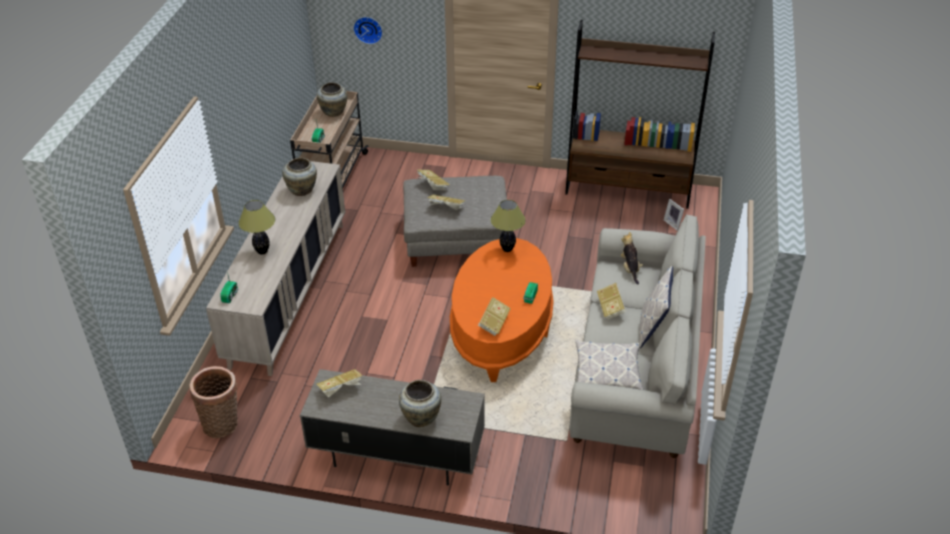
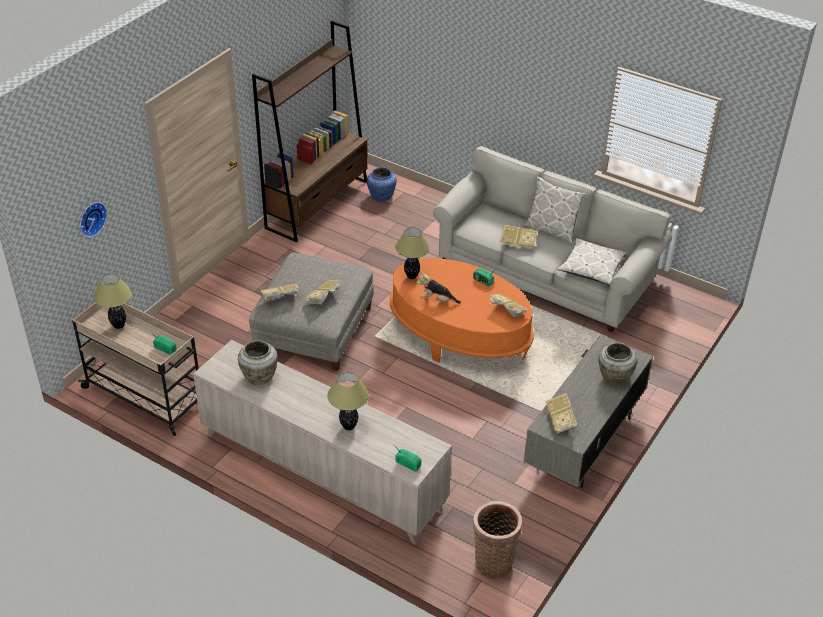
camera: 70 degrees left, 0 degrees up
beige vase [317,82,348,117] -> table lamp [94,274,132,329]
plush toy [621,231,643,284] -> plush toy moved to [416,272,461,304]
picture frame [664,199,684,231] -> blue vase [367,168,397,201]

